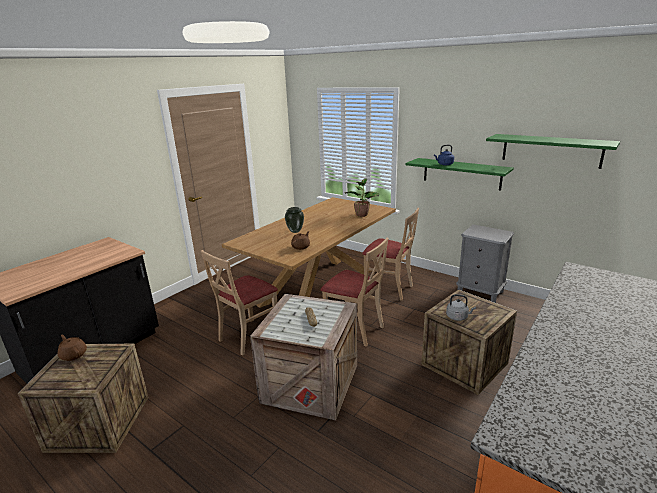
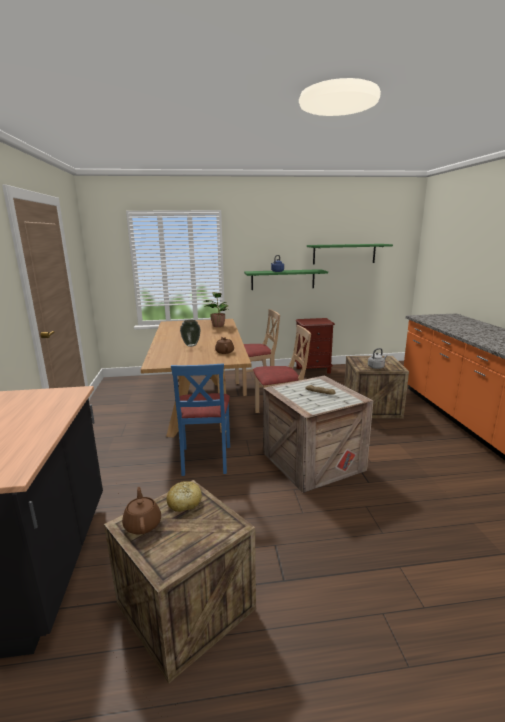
camera: 45 degrees left, 5 degrees down
brown teapot [58,335,87,361] -> brown teapot turned 75 degrees clockwise [122,487,161,535]
beige chair [201,250,278,356] -> blue chair [171,363,230,476]
grey nightstand [456,224,514,303] -> brown nightstand [295,318,335,374]
none -> bread [166,481,202,512]

